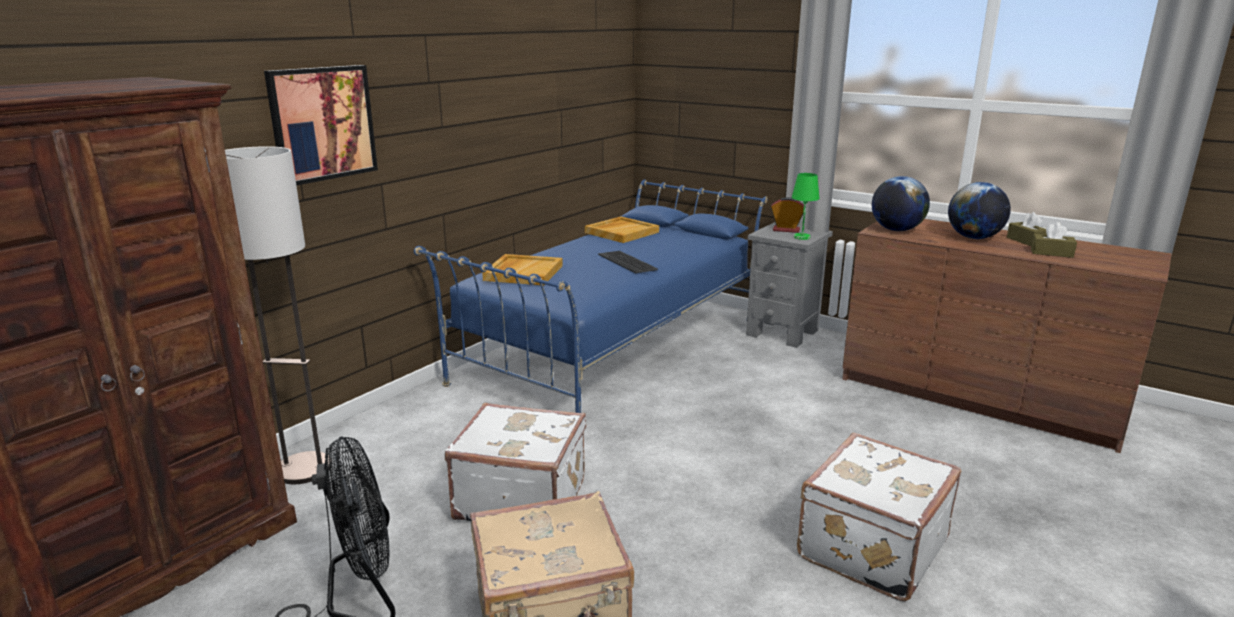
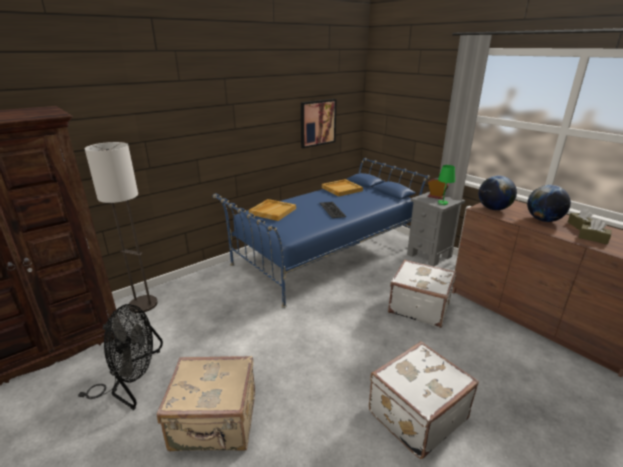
camera: 15 degrees right, 5 degrees up
picture [264,65,378,186] -> picture moved to [301,99,337,148]
white suitcase [445,403,586,521] -> white suitcase moved to [388,260,456,328]

